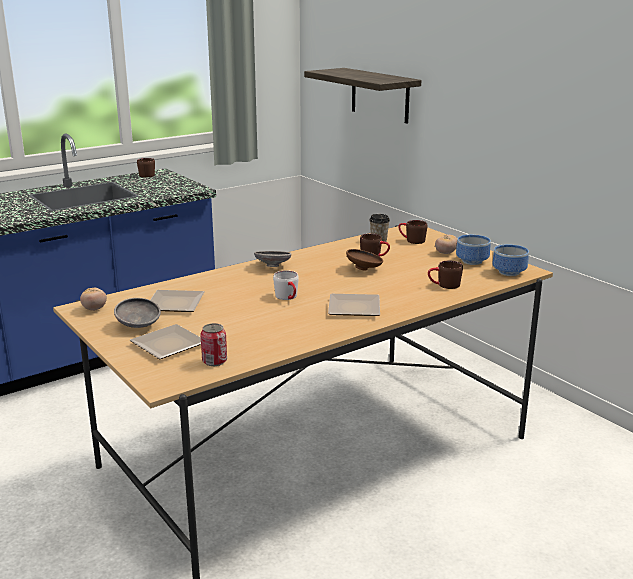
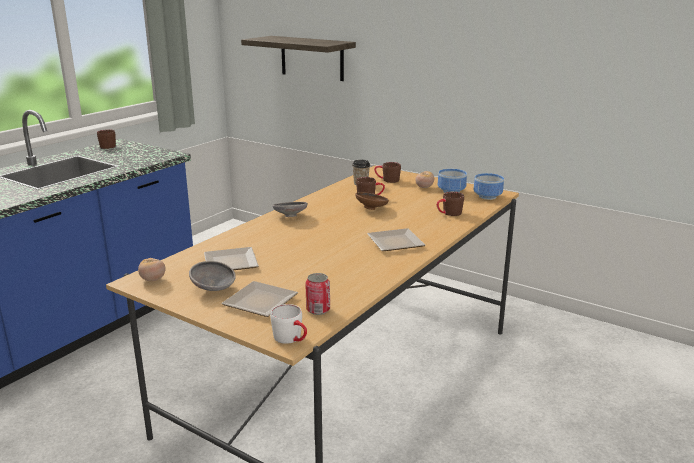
camera: 20 degrees left, 0 degrees up
white mug [273,270,299,300] -> white mug moved to [270,304,307,344]

